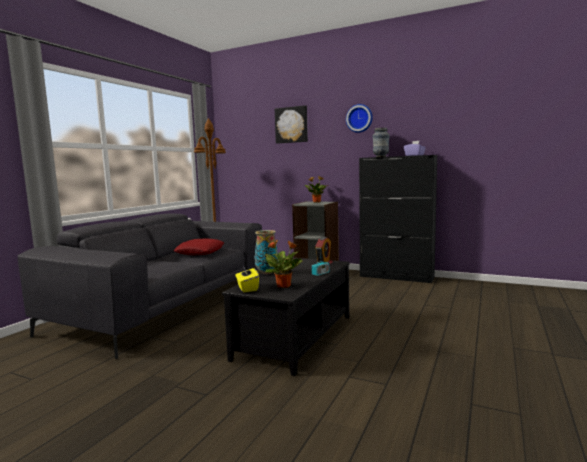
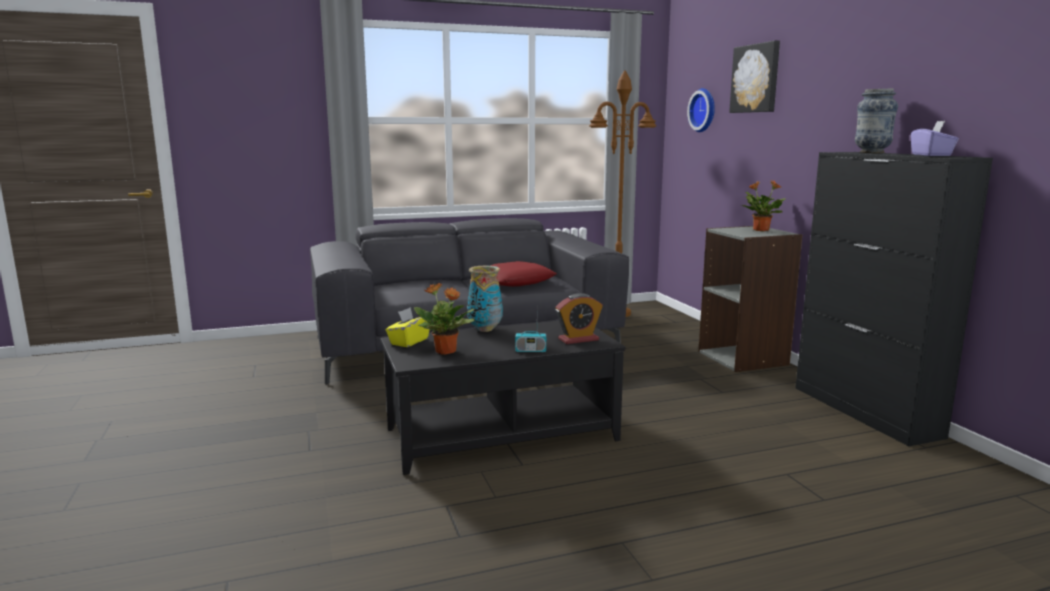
camera: 45 degrees right, 5 degrees up
wall clock [346,104,373,133] -> wall clock moved to [687,88,715,132]

